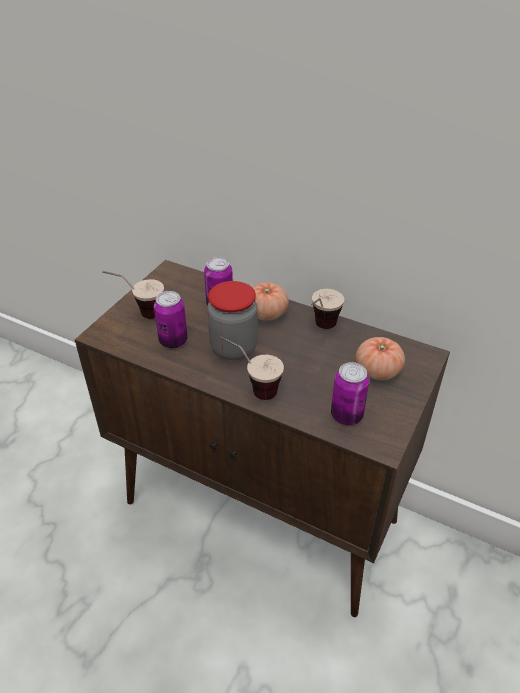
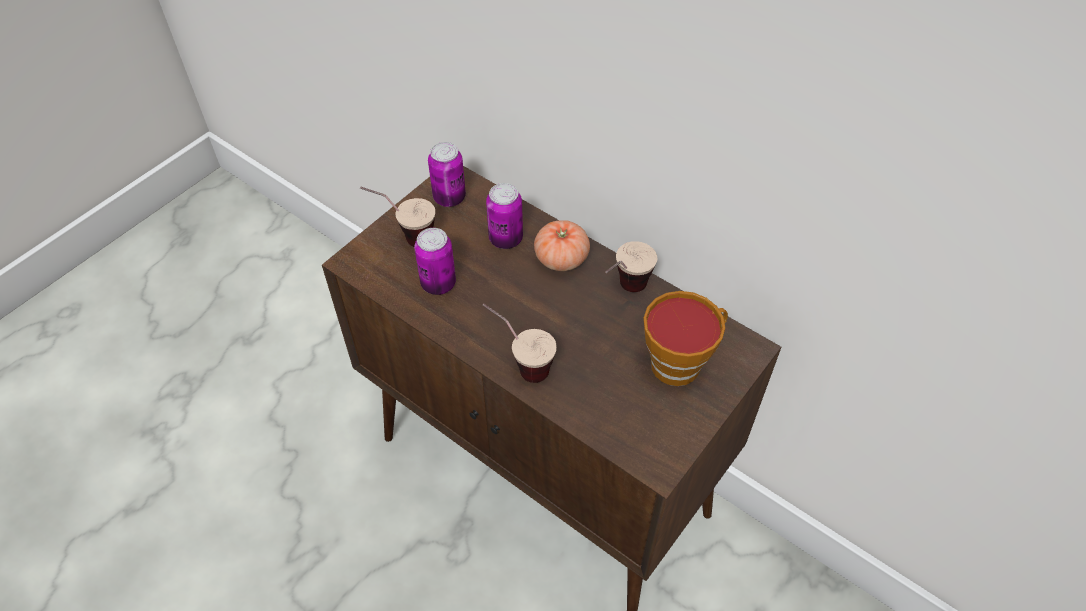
camera: 10 degrees right, 10 degrees up
jar [207,281,258,360] -> none
can [331,362,369,425] -> can moved to [428,142,466,207]
tomato [355,337,405,380] -> cup [643,291,728,386]

